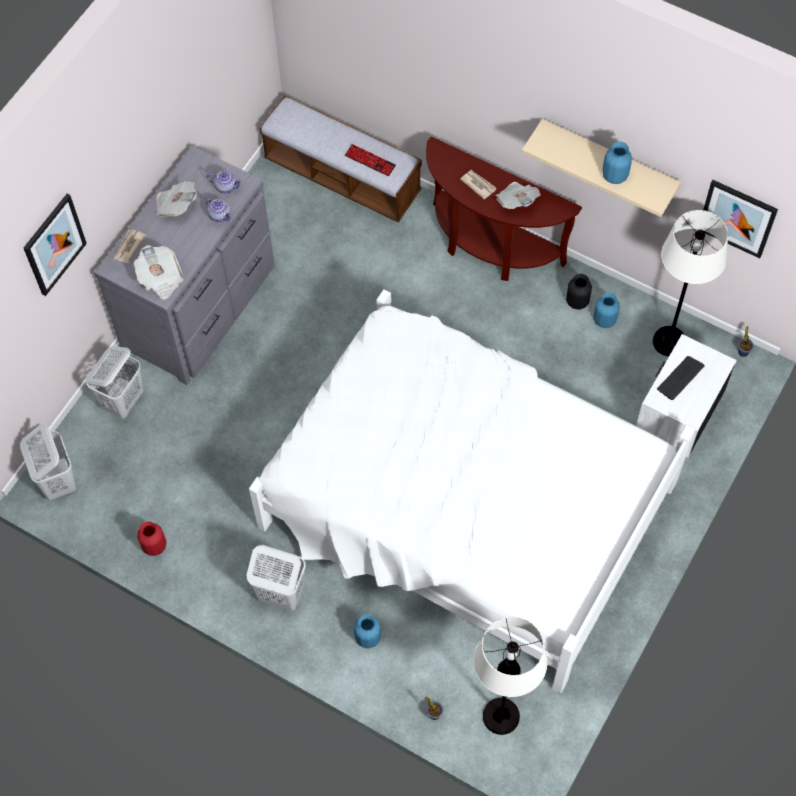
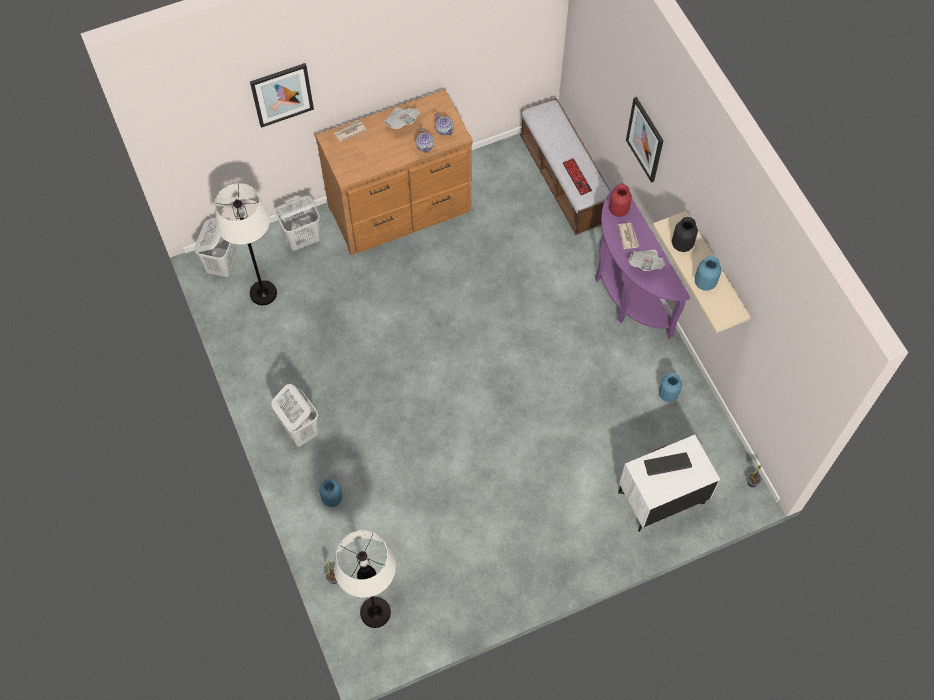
camera: 35 degrees right, 0 degrees up
grey dresser [94,146,275,385] -> brown dresser [315,89,473,255]
newspaper [134,245,184,299] -> none
red vase [137,521,166,556] -> red vase moved to [609,184,632,217]
white bed [249,289,695,693] -> none
brown console table [426,136,582,281] -> purple console table [595,183,690,339]
black vase [566,274,592,310] -> black vase moved to [672,217,698,252]
white floor lamp [653,210,728,356] -> white floor lamp moved to [215,183,277,305]
picture [703,180,778,258] -> picture moved to [626,97,664,183]

